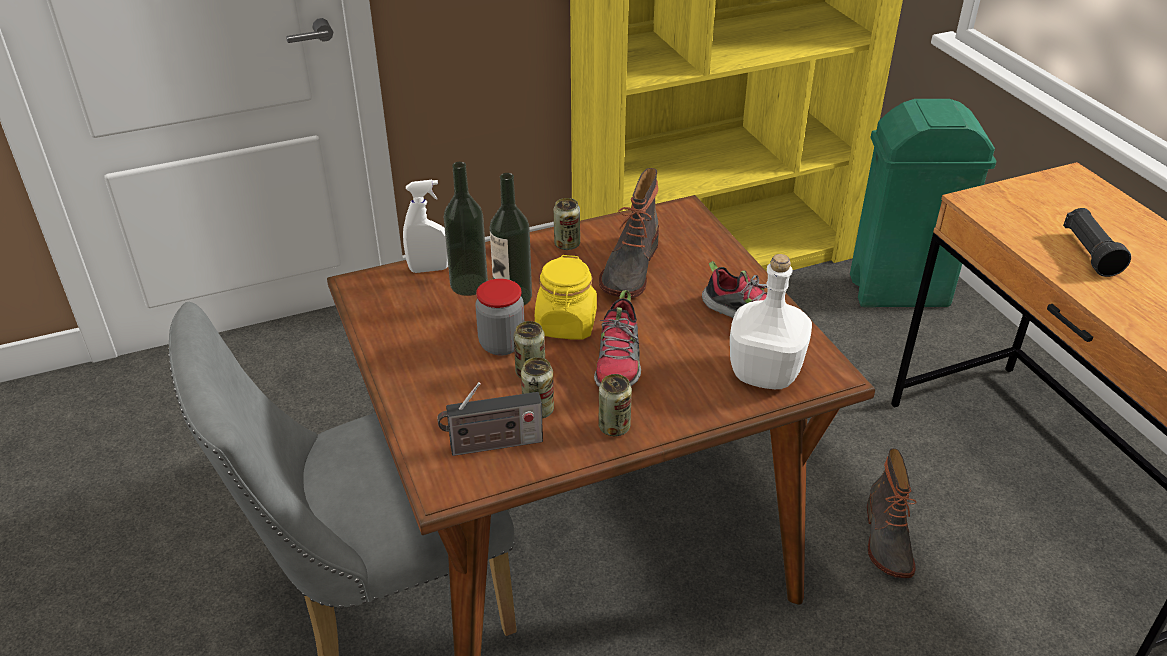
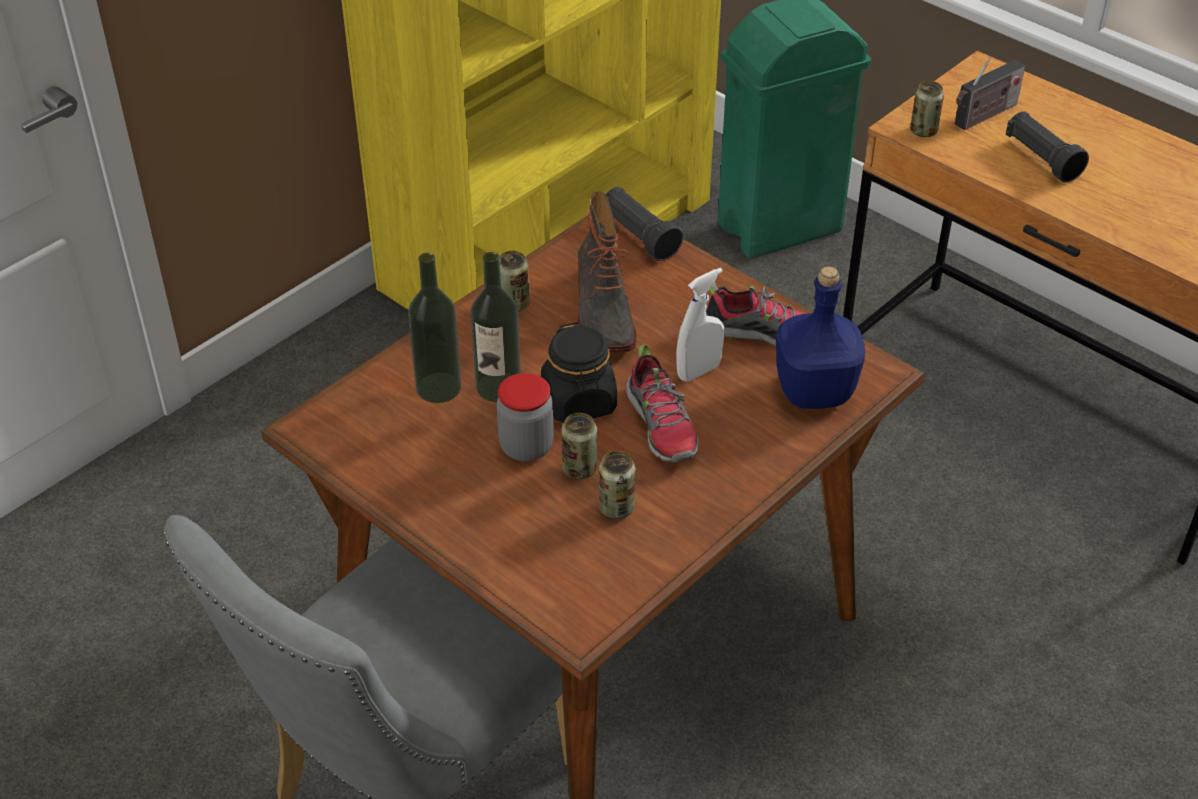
camera: 25 degrees left, 5 degrees up
white spray bottle [403,180,448,273] -> white spray bottle moved to [676,268,724,381]
radio [437,382,543,456] -> radio moved to [955,57,1025,130]
yellow jar [535,255,597,340] -> black jar [541,322,617,423]
can [598,374,632,436] -> can moved to [910,81,944,137]
white bottle [730,254,812,389] -> blue bottle [776,267,865,409]
boot [867,448,917,578] -> none
none -> black flashlight [606,187,683,261]

